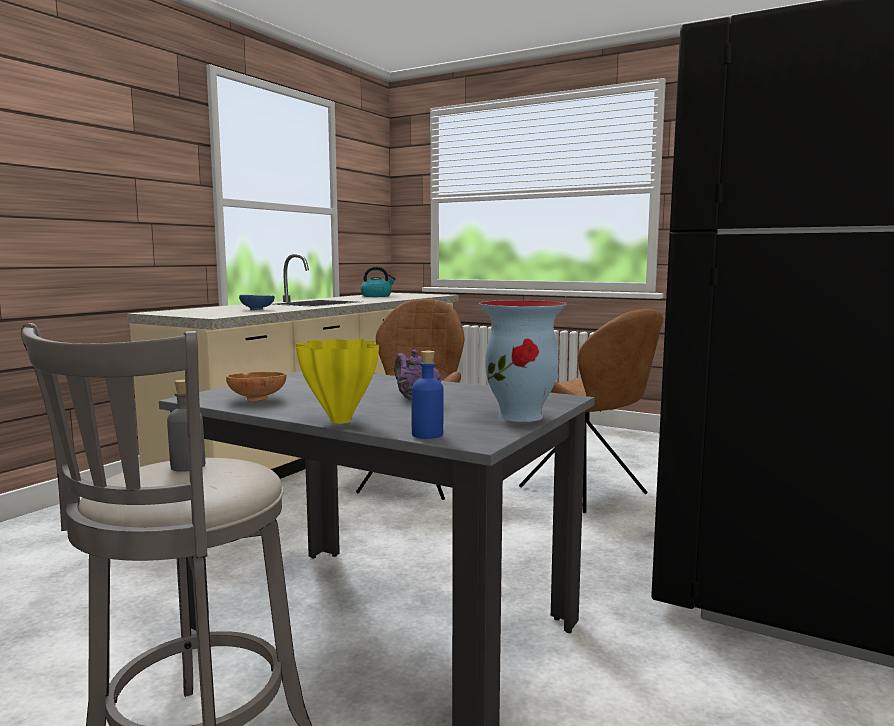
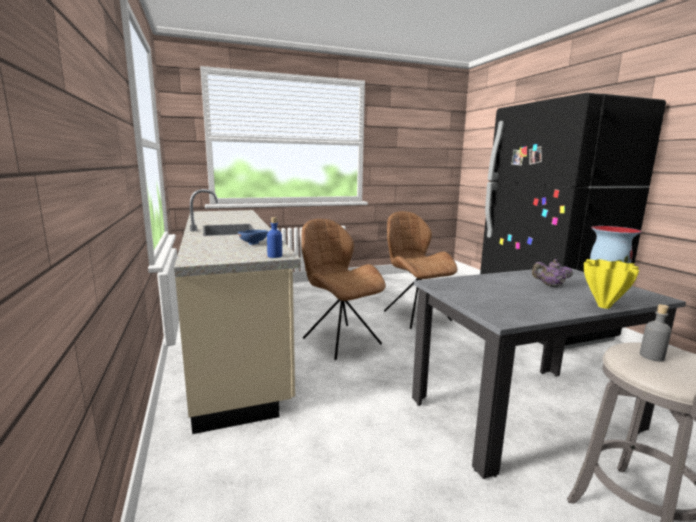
camera: 50 degrees left, 5 degrees up
brown bowl [226,372,286,401] -> none
kettle [361,267,396,297] -> none
blue bottle [412,351,444,439] -> blue bottle moved to [267,217,282,258]
brown chair [519,309,663,513] -> brown chair turned 120 degrees counterclockwise [384,211,458,329]

